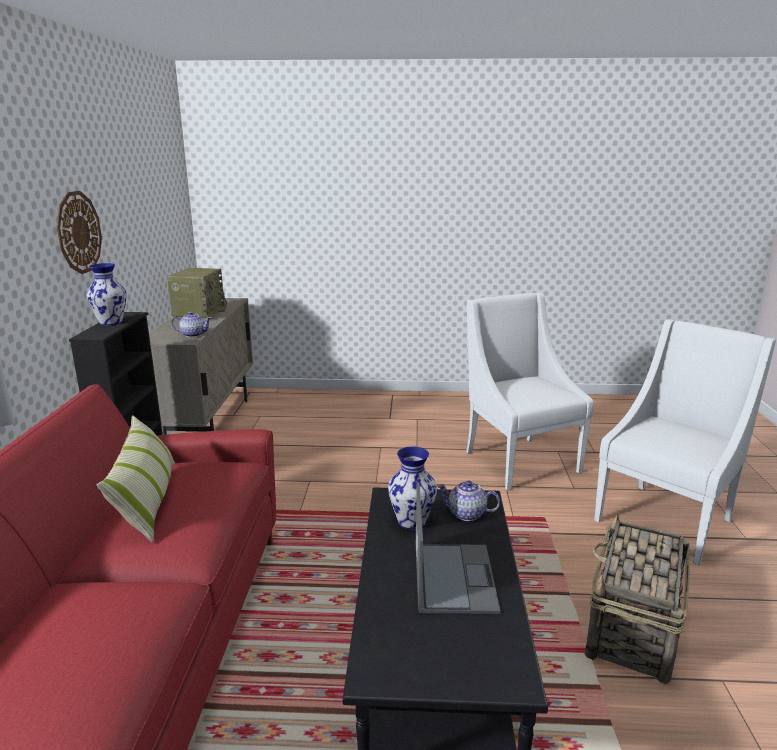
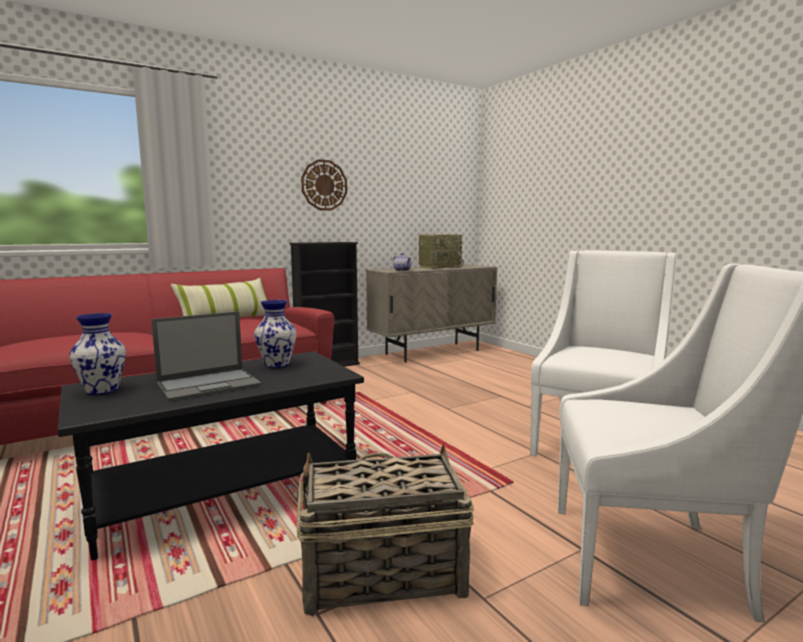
camera: 55 degrees right, 10 degrees down
vase [86,263,127,325] -> vase moved to [69,313,126,395]
teapot [437,481,500,521] -> none

